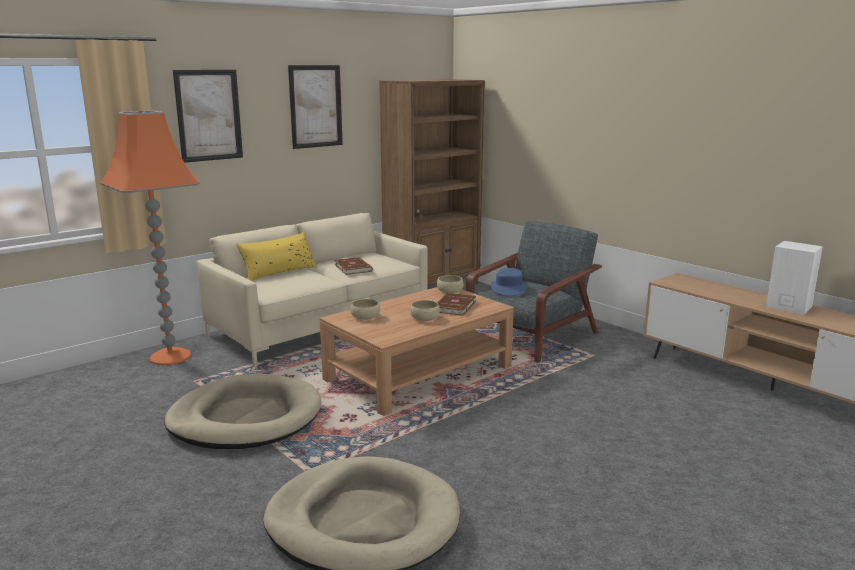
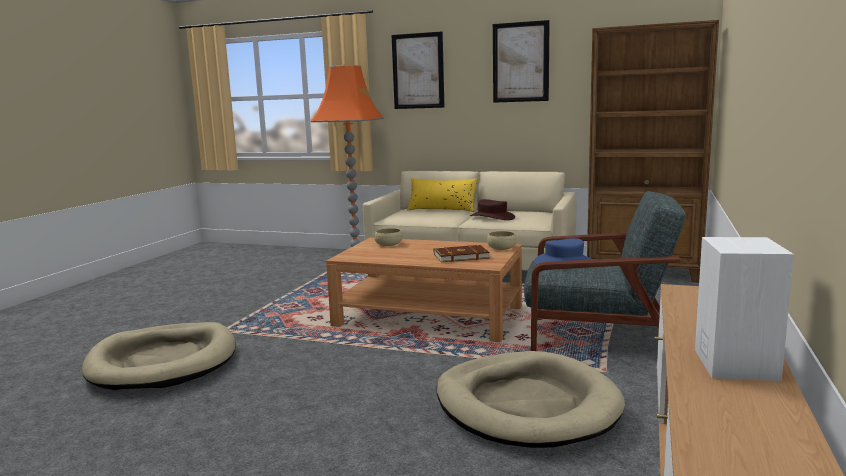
camera: 60 degrees right, 5 degrees down
beige dog bed [164,374,321,449] -> beige dog bed moved to [437,351,625,448]
brown book [335,257,373,275] -> brown hat [470,199,515,220]
beige bowl [410,300,440,321] -> none

